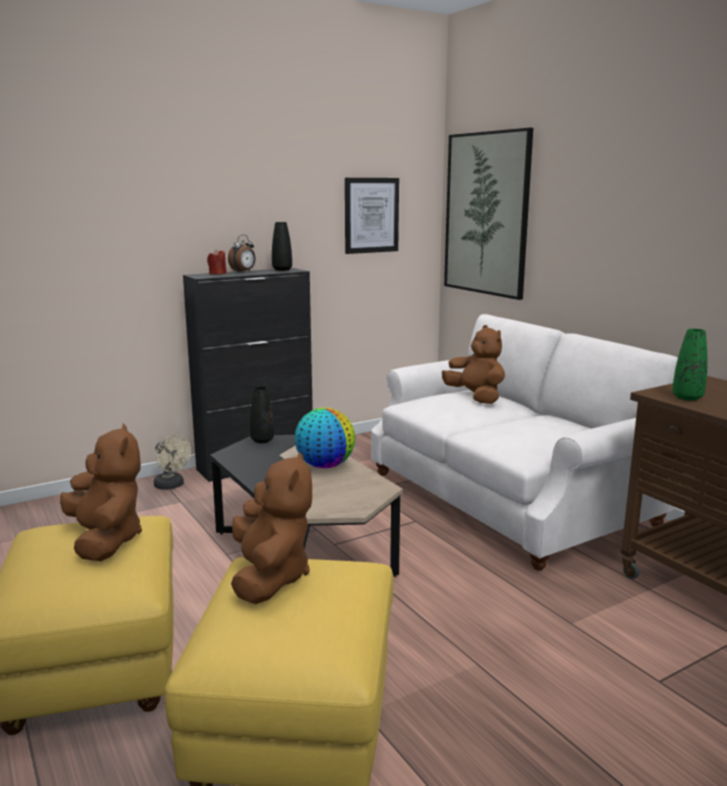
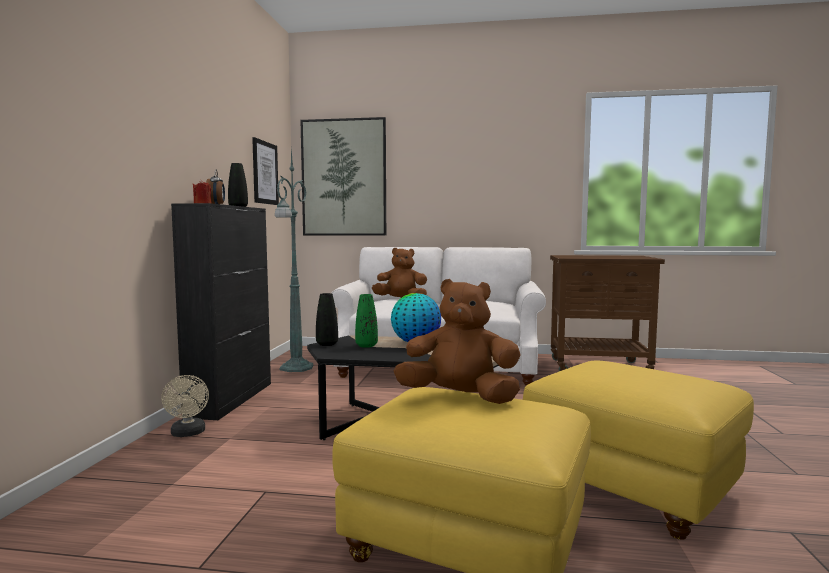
camera: 50 degrees left, 10 degrees down
beige fan [154,435,191,490] -> beige fan turned 75 degrees clockwise [161,375,209,437]
brown plush toy [231,451,312,604] -> none
green vase [673,329,707,400] -> green vase moved to [355,294,378,348]
none -> green floor lamp [275,147,313,372]

